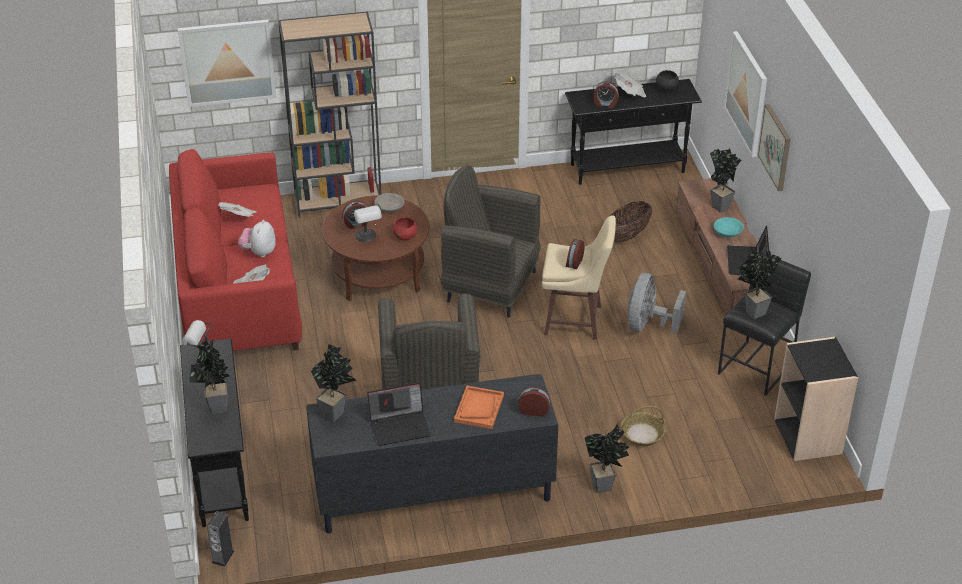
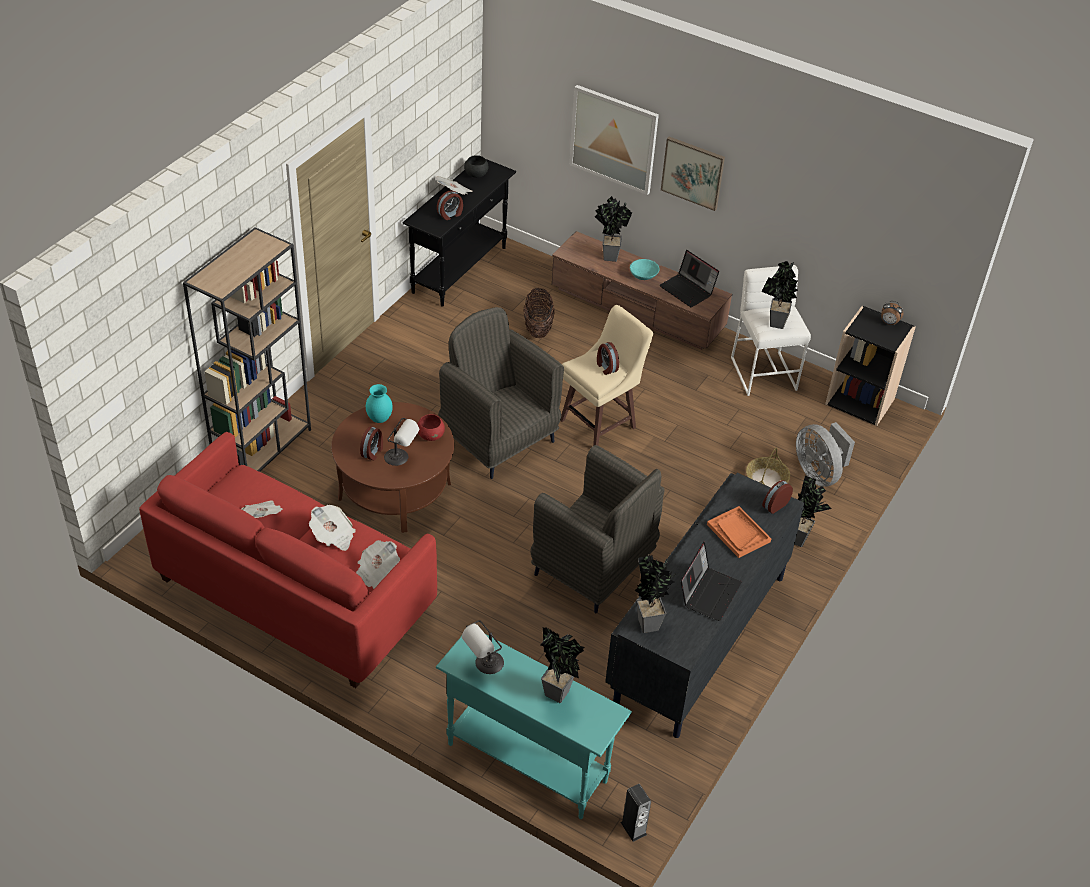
camera: 50 degrees left, 5 degrees up
picture [177,20,276,107] -> none
black console table [180,339,249,527] -> turquoise console table [436,635,632,819]
plush toy [238,220,276,257] -> newspaper [309,505,356,551]
grey bowl [374,193,405,212] -> turquoise vase [366,384,393,423]
grey armchair [440,165,541,318] -> grey armchair turned 75 degrees clockwise [438,307,564,479]
grey fan [627,273,686,333] -> grey fan moved to [796,422,855,487]
black stool [718,253,811,396] -> white stool [731,265,811,396]
none -> alarm clock [881,301,903,326]

